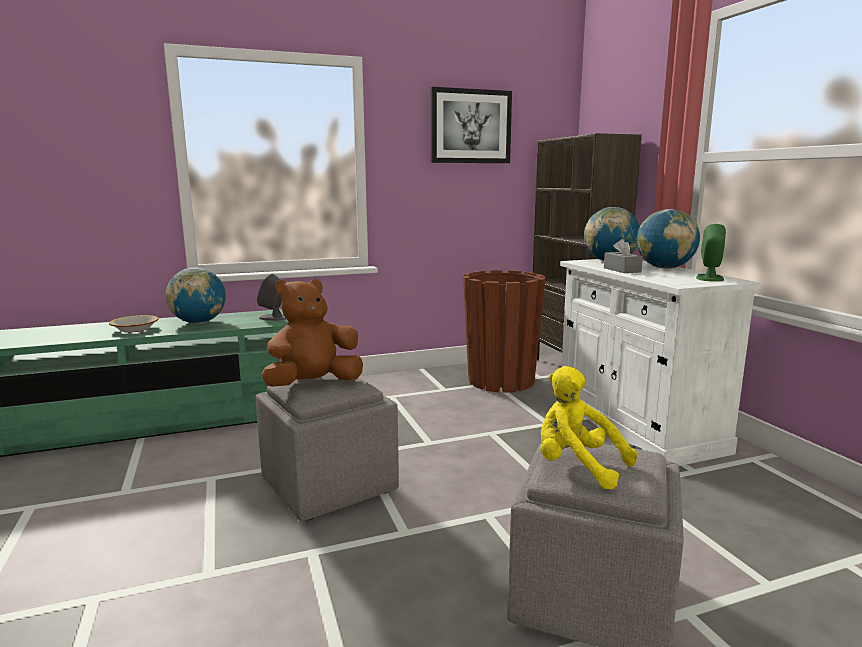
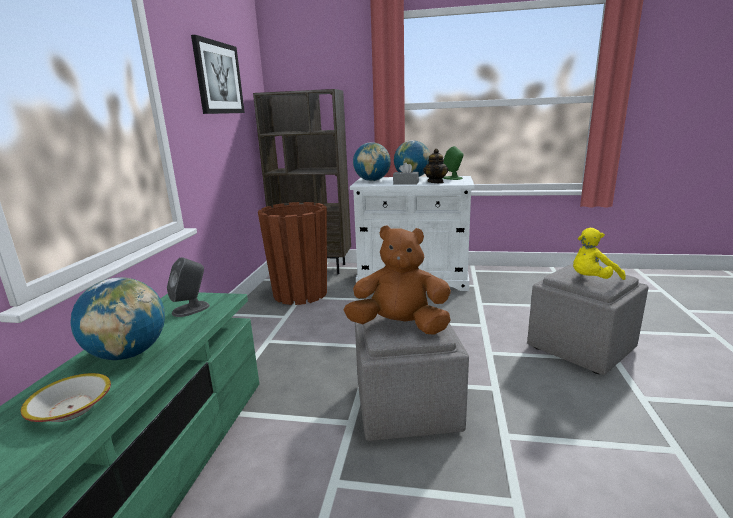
camera: 60 degrees left, 5 degrees up
brown plush toy [262,279,363,387] -> brown plush toy turned 105 degrees clockwise [344,225,451,335]
none -> teapot [423,149,448,183]

